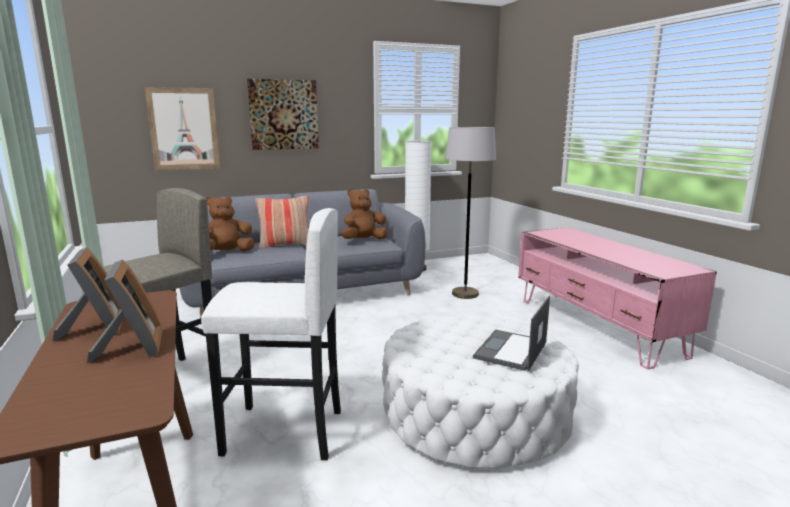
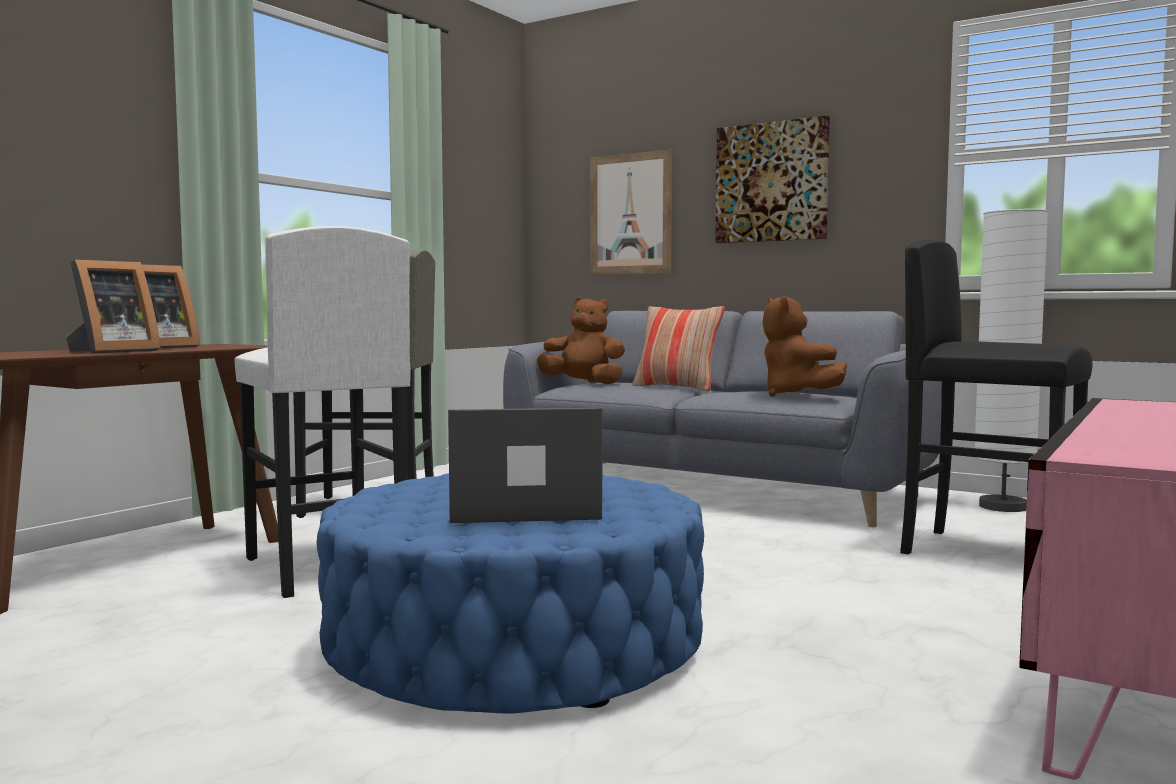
camera: 55 degrees right, 10 degrees down
brown plush toy [342,189,388,239] -> brown plush toy turned 135 degrees counterclockwise [763,295,847,397]
white ottoman [382,314,579,468] -> blue ottoman [317,473,704,713]
grey floor lamp [445,127,496,299] -> black stool [900,239,1093,554]

